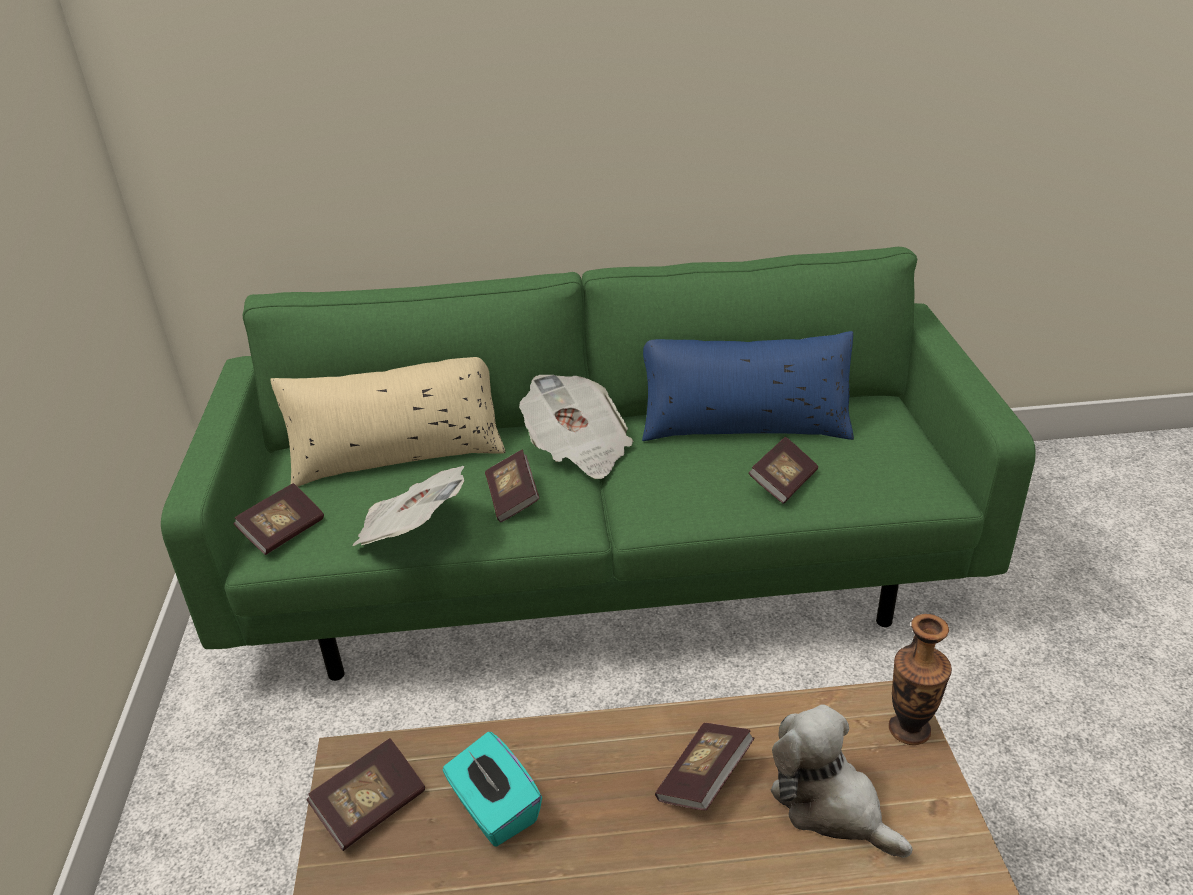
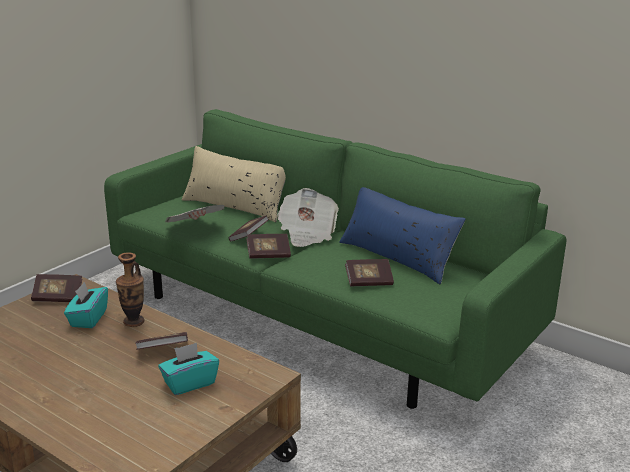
camera: 40 degrees right, 10 degrees down
book [233,483,324,555] -> book moved to [246,234,291,259]
plush toy [771,705,912,858] -> turquoise tissue box [158,343,219,395]
vase [889,614,952,745] -> vase moved to [116,252,144,327]

